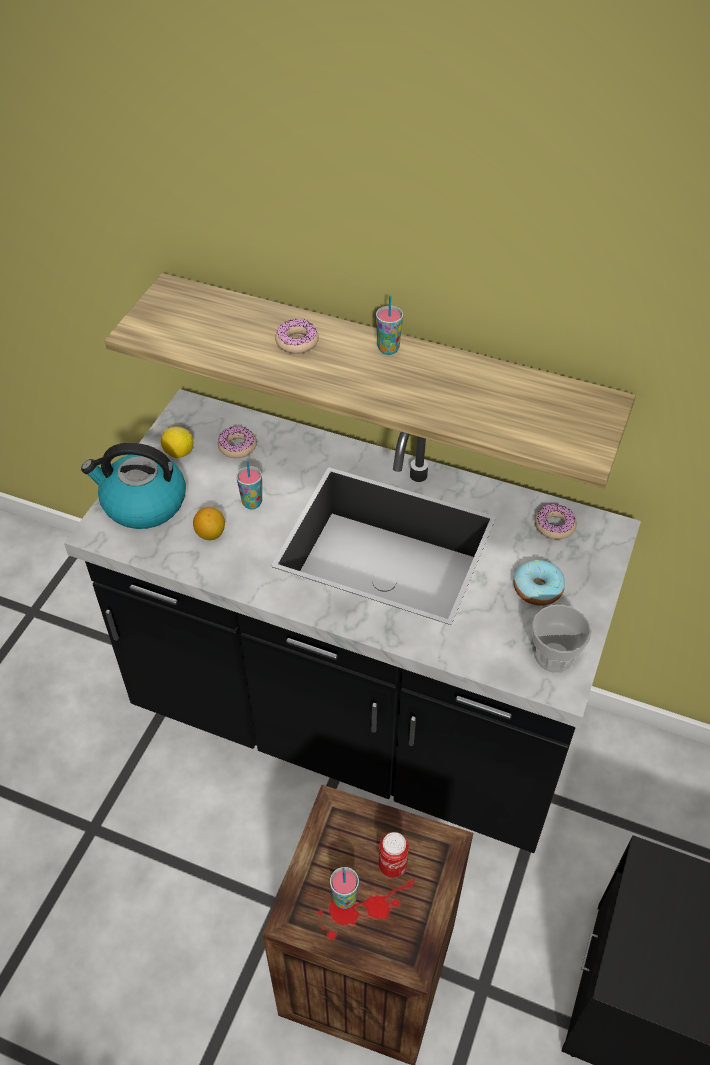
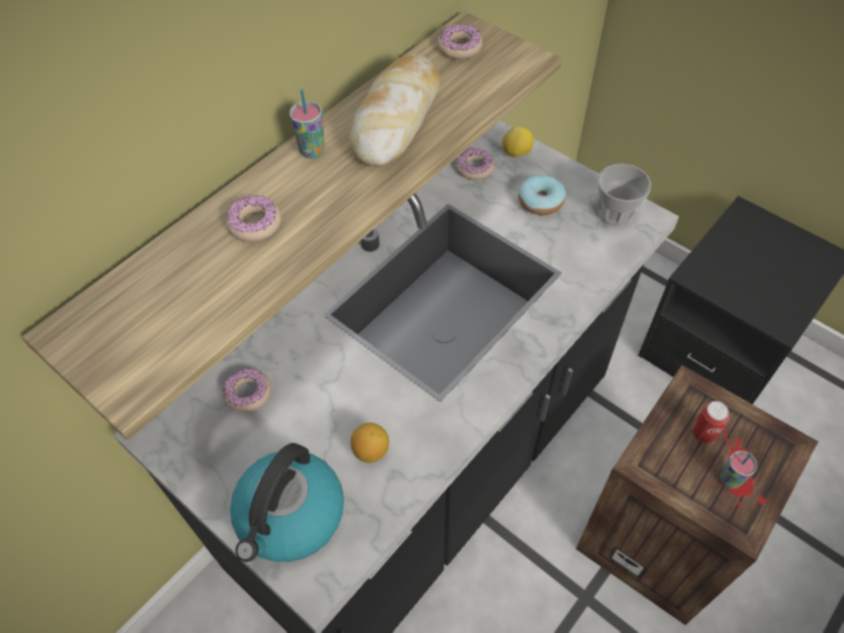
camera: 70 degrees left, 5 degrees up
lemon [161,426,193,458] -> lemon moved to [502,126,533,158]
cup [236,460,262,509] -> none
none -> bread [349,54,441,167]
none -> donut [437,24,483,59]

